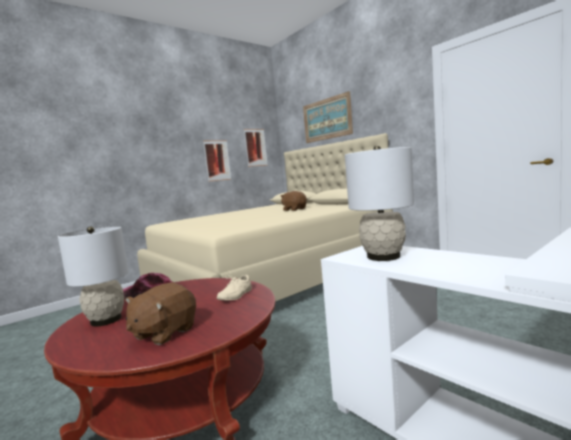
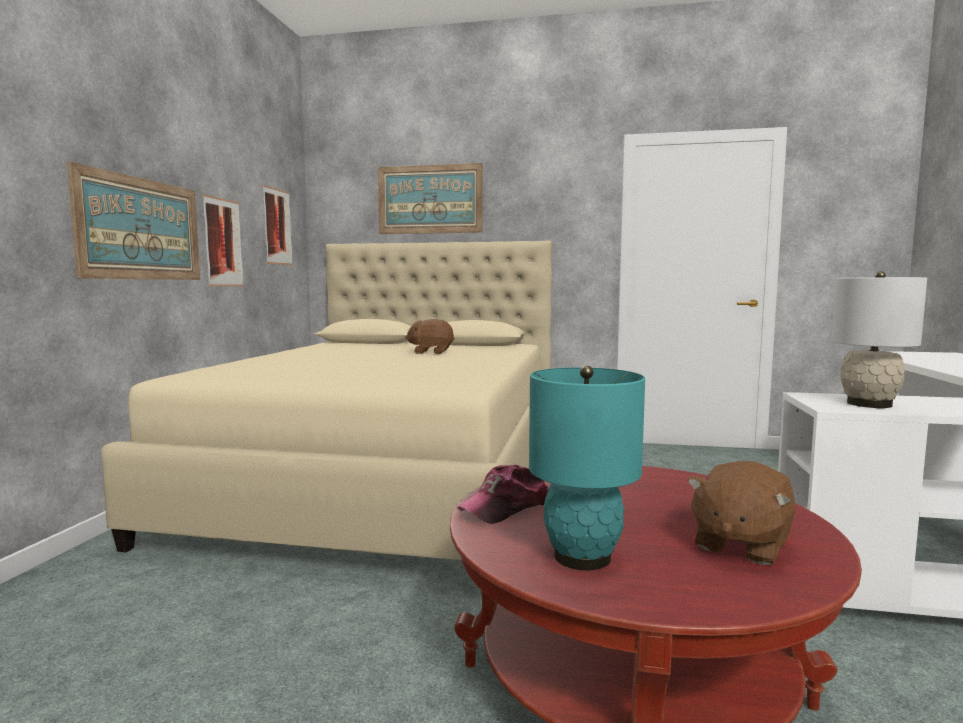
camera: 40 degrees left, 0 degrees up
white table lamp [58,226,129,327] -> turquoise table lamp [529,366,645,570]
brown plush toy [125,282,196,345] -> brown plush toy turned 45 degrees clockwise [687,461,796,565]
beige shoe [217,271,252,300] -> none
none -> picture [67,162,200,280]

